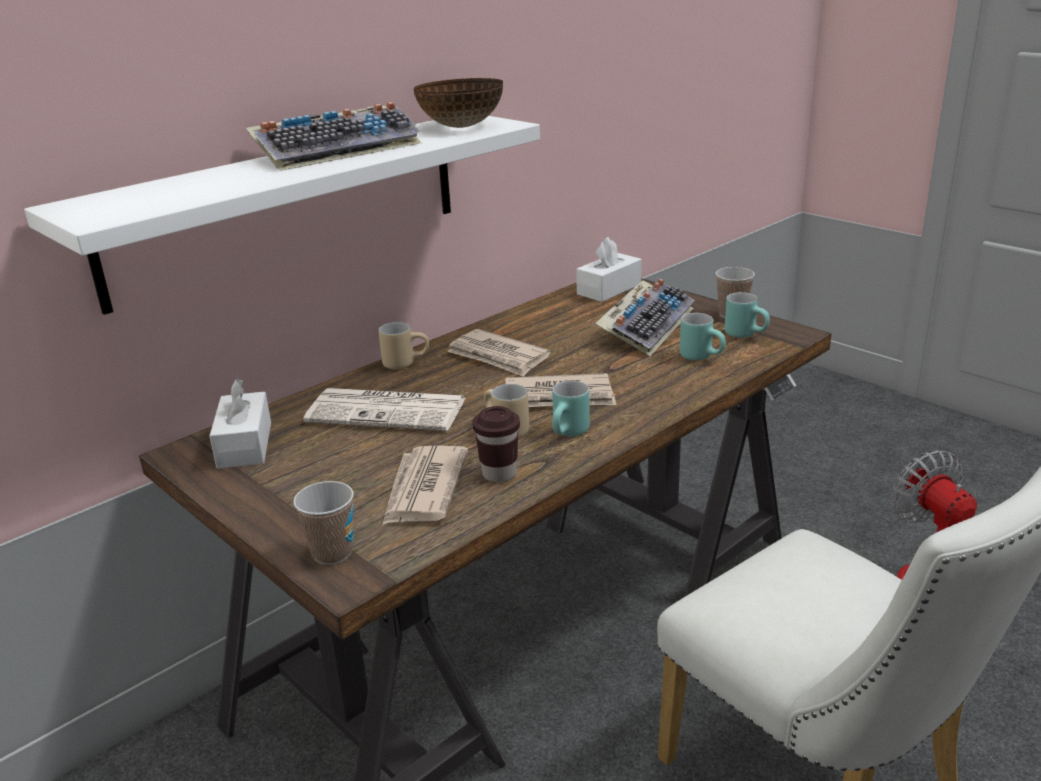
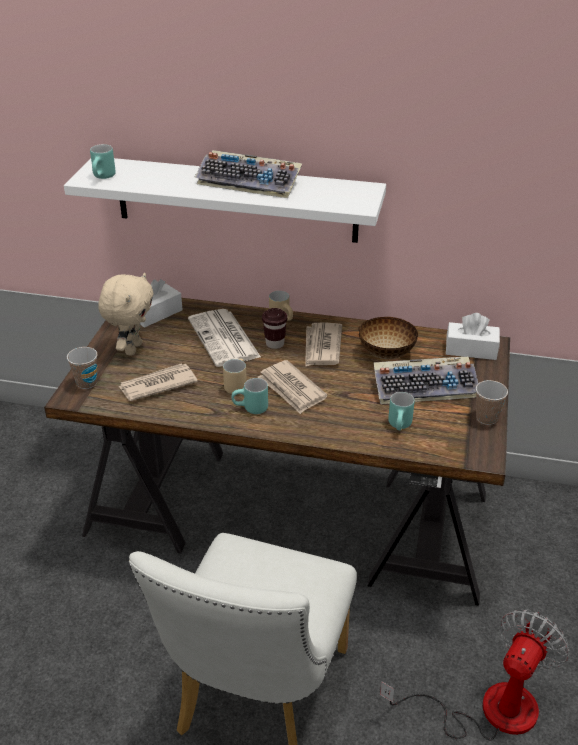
camera: 55 degrees right, 10 degrees up
bowl [414,78,503,128] -> bowl moved to [358,317,418,359]
brown cup [472,406,520,483] -> brown cup moved to [262,308,288,349]
turquoise mug [725,292,770,338] -> turquoise mug moved to [90,144,116,179]
none -> beige plush toy [98,273,154,356]

